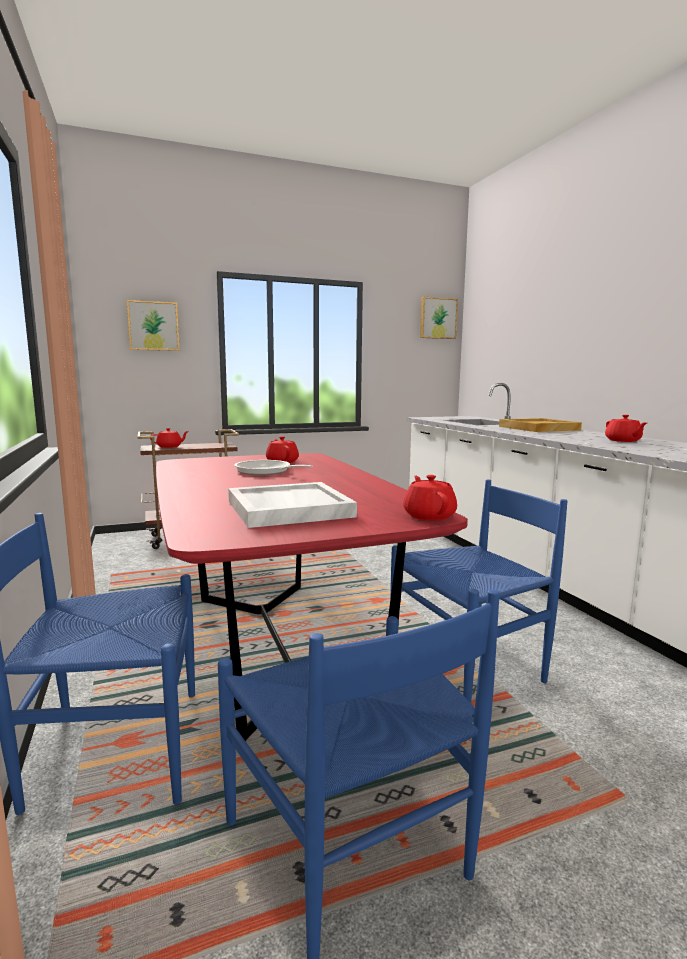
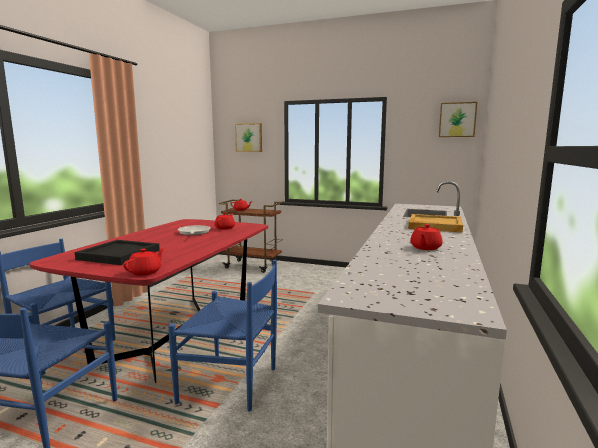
camera: 40 degrees right, 0 degrees up
white tray [228,482,357,528] -> black tray [75,240,160,265]

